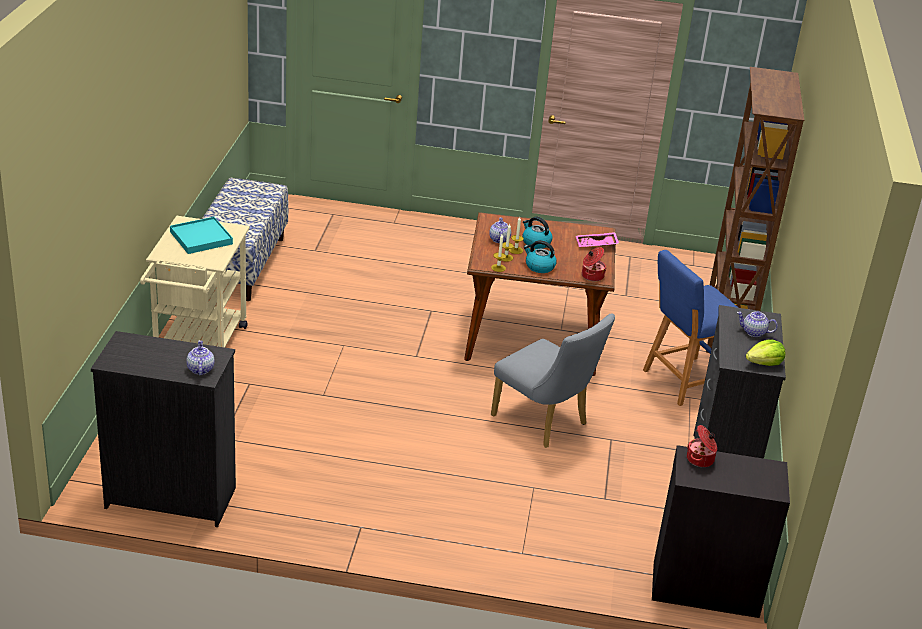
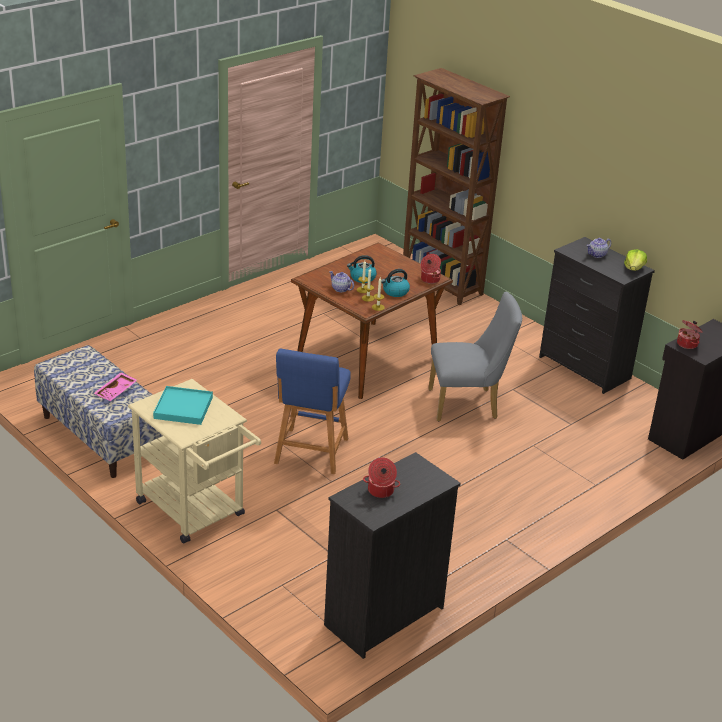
camera: 50 degrees left, 0 degrees up
teapot [186,340,215,375] -> none
pink tray [576,232,619,247] -> pink tray moved to [94,372,137,401]
blue stool [643,250,738,406] -> blue stool moved to [274,349,350,474]
none -> cooking pot [363,457,400,498]

